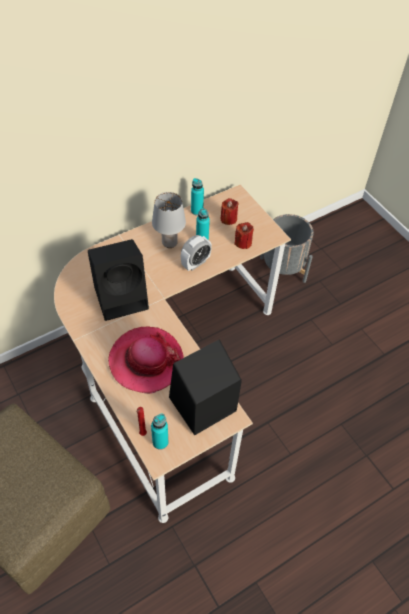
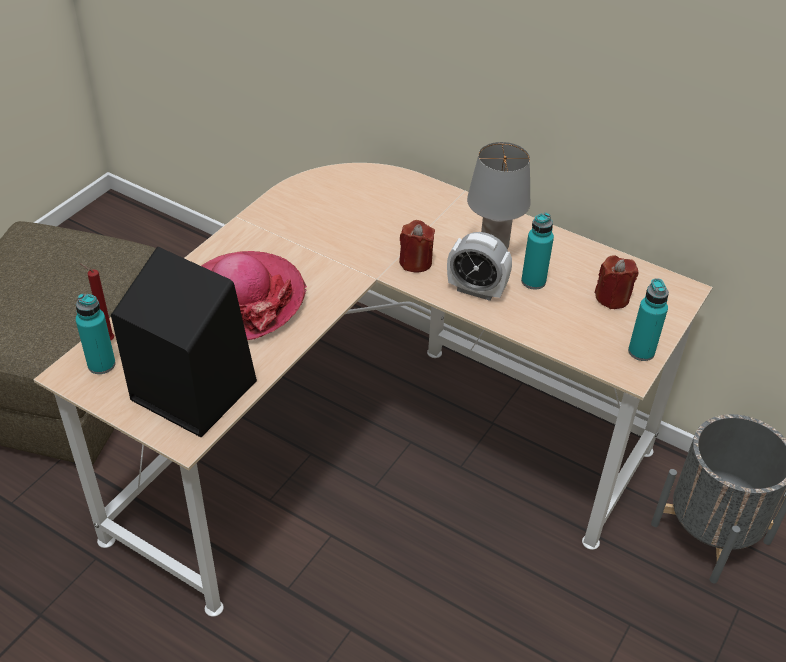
camera: 65 degrees right, 10 degrees down
black speaker [88,239,149,321] -> none
turquoise bottle [191,178,204,216] -> turquoise bottle moved to [628,278,669,361]
red candle [234,222,254,249] -> red candle moved to [399,220,435,273]

